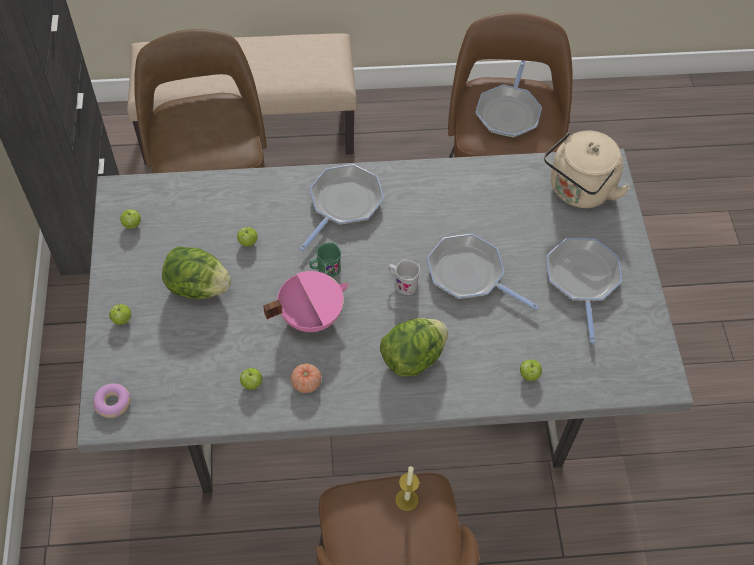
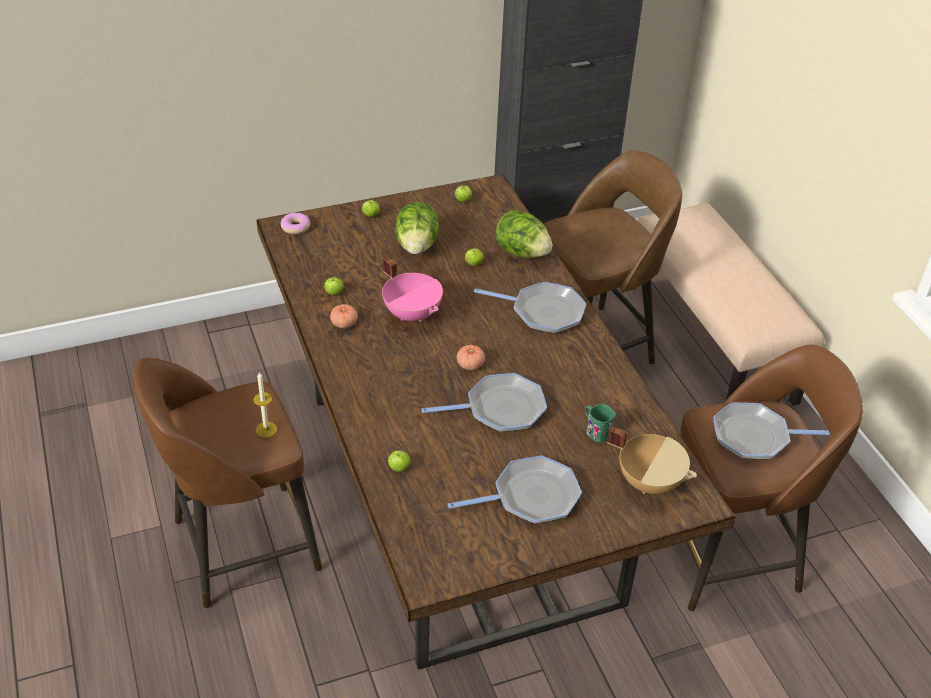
camera: 75 degrees right, 15 degrees down
grey dining table [77,149,694,493] -> brown dining table [256,174,735,669]
green mug [309,243,341,277] -> green mug moved to [585,404,616,443]
lettuce [380,318,448,377] -> lettuce moved to [496,210,553,258]
white mug [388,259,420,295] -> tomato [457,345,485,370]
frying pan [427,234,539,310] -> frying pan turned 60 degrees clockwise [422,373,547,432]
beige kettle [544,130,630,208] -> beige cooking pot [607,426,697,494]

